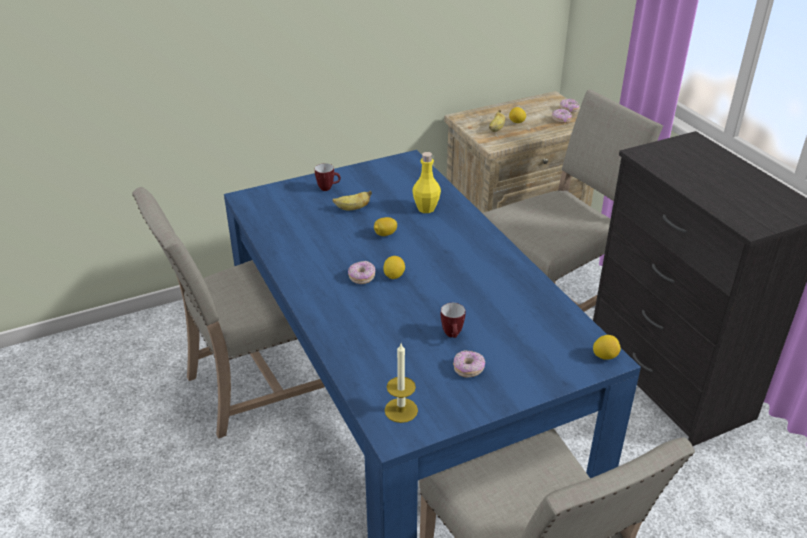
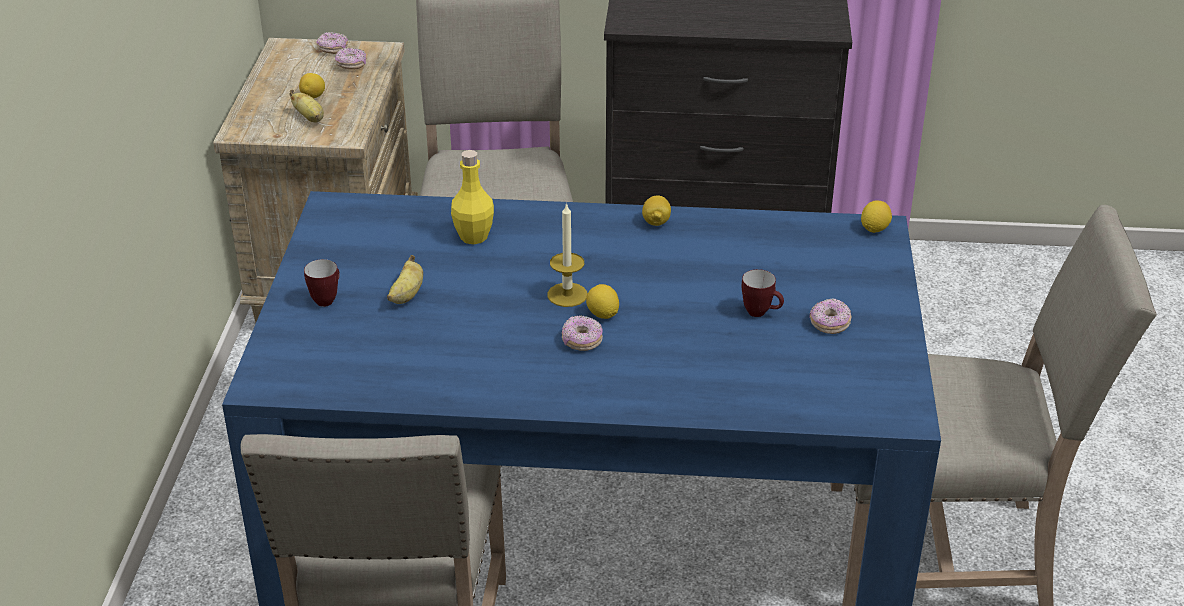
camera: 60 degrees left, 0 degrees up
lemon [374,217,397,236] -> lemon moved to [642,196,671,226]
candle [385,343,418,423] -> candle moved to [548,203,587,307]

